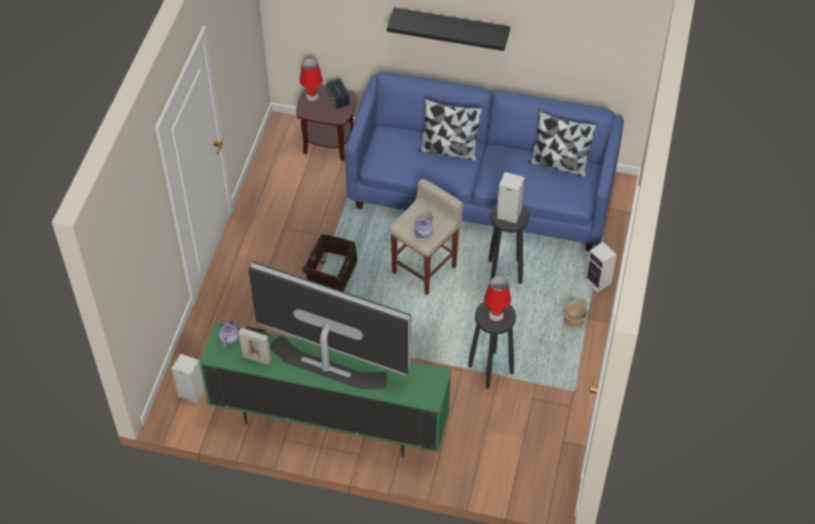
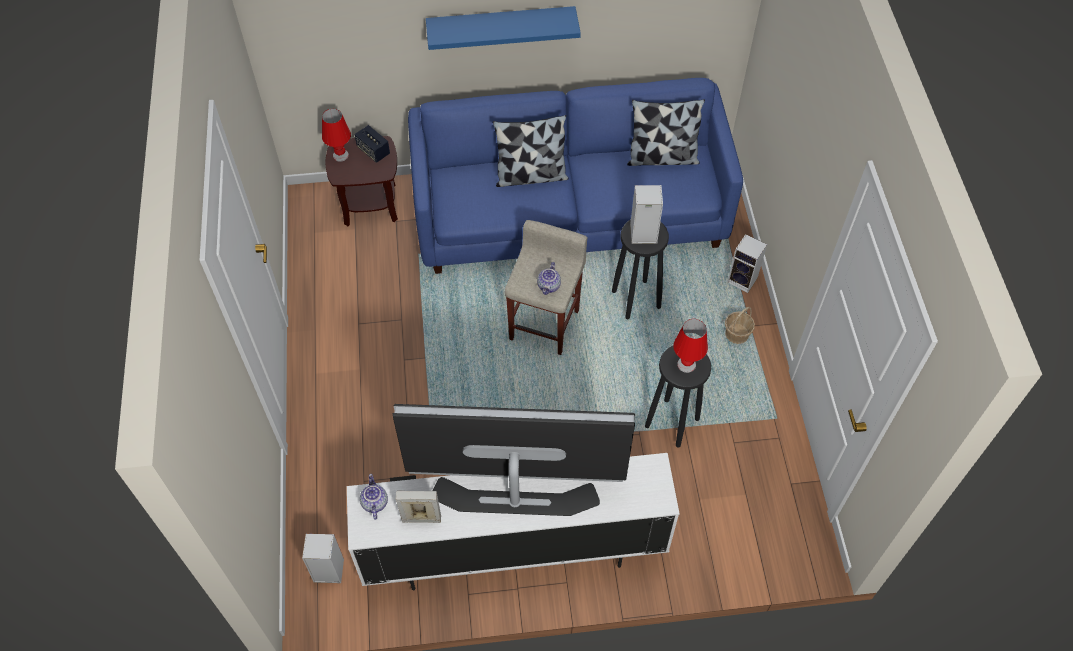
camera: 20 degrees left, 5 degrees up
green tv stand [199,322,451,457] -> white tv stand [347,453,680,590]
basket [301,234,357,292] -> none
black shelf [387,8,510,51] -> blue shelf [426,6,581,50]

